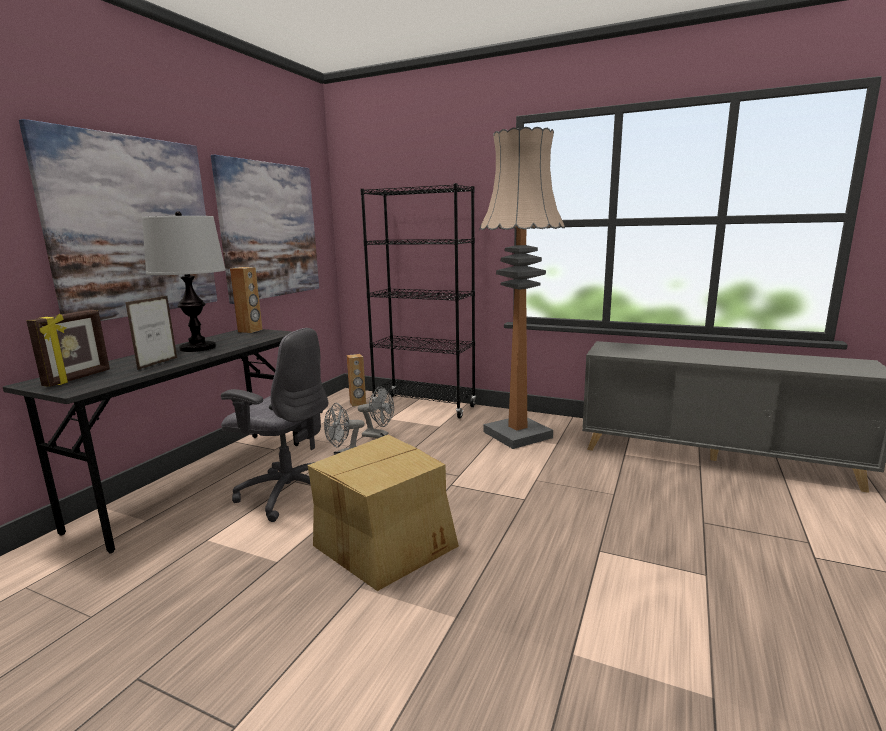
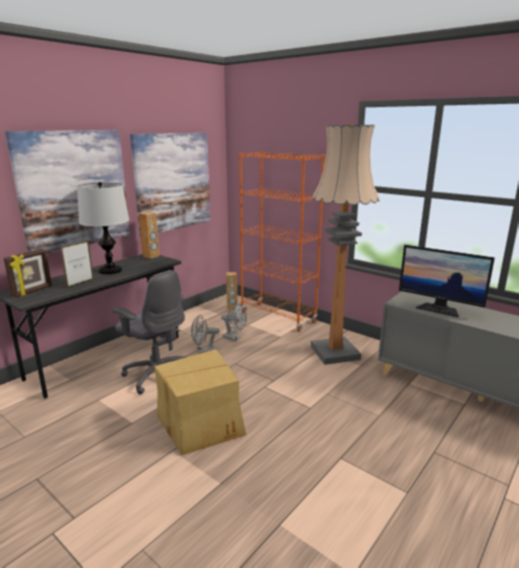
camera: 15 degrees right, 5 degrees up
black bookcase [360,183,476,418] -> orange bookcase [239,151,325,332]
none -> monitor [399,245,495,317]

